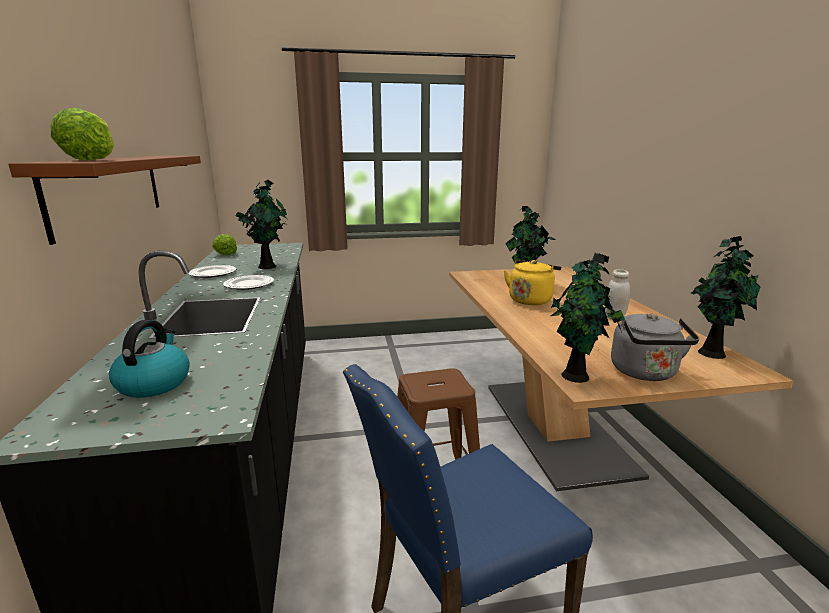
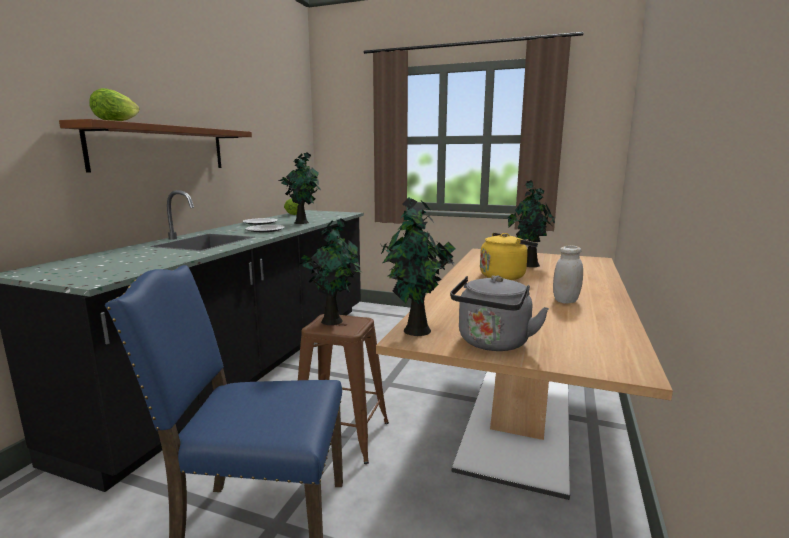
camera: 30 degrees right, 5 degrees down
kettle [109,320,190,398] -> none
potted plant [691,236,760,359] -> potted plant moved to [300,218,362,325]

